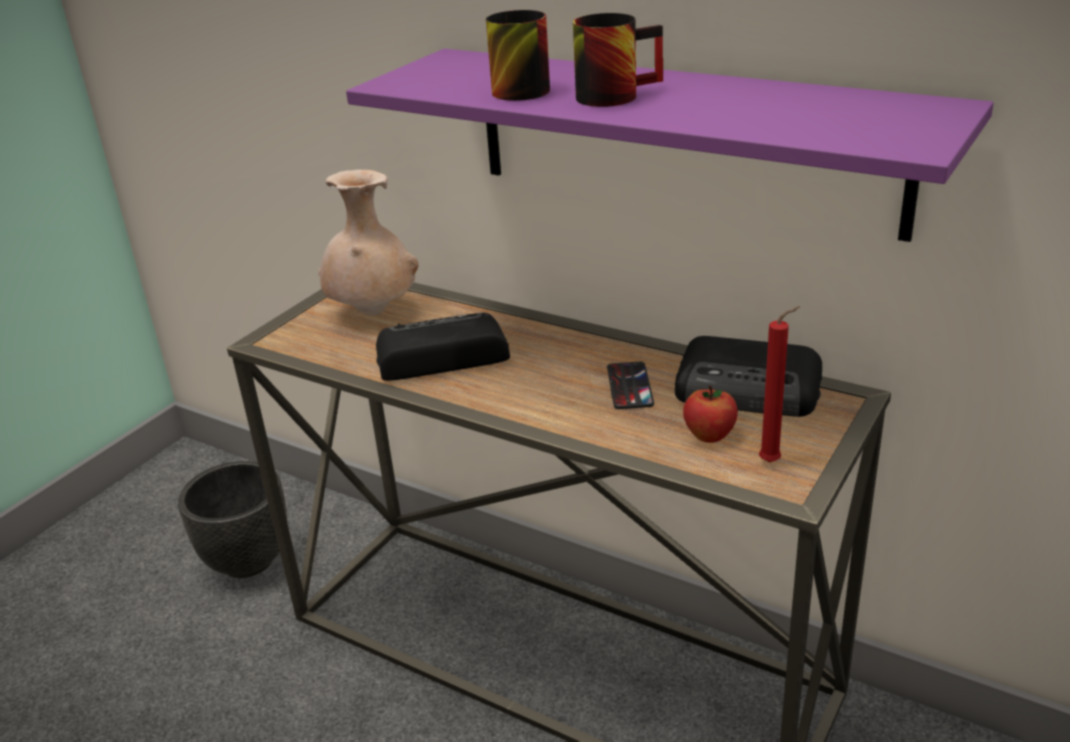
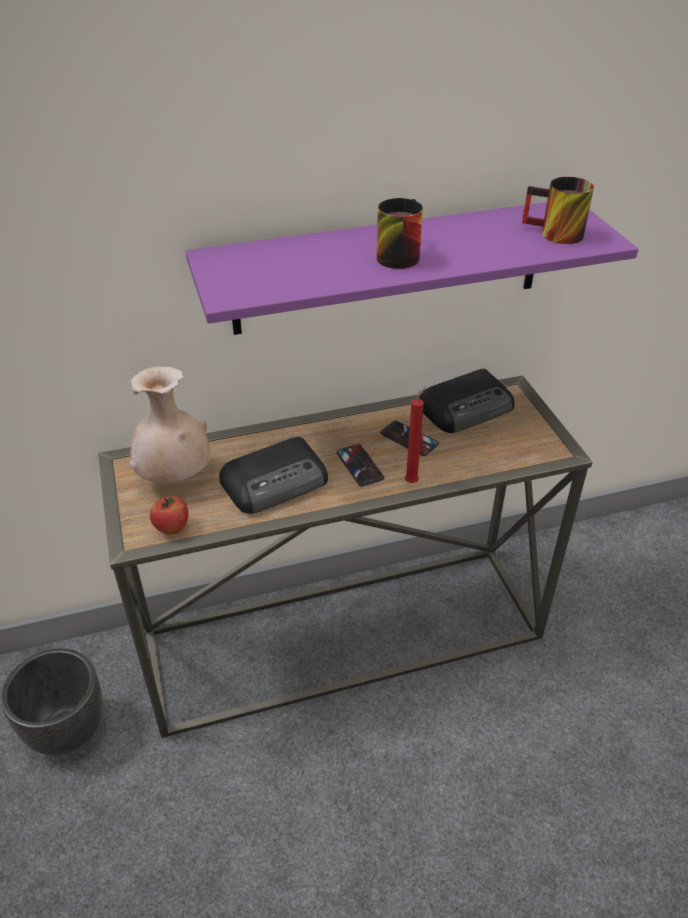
camera: 50 degrees left, 10 degrees up
radio [376,313,510,381] -> radio turned 150 degrees counterclockwise [219,437,328,514]
mug [486,10,550,101] -> mug moved to [522,177,594,244]
apple [683,385,738,443] -> apple moved to [150,496,188,535]
red candle [759,306,800,463] -> red candle moved to [405,386,426,483]
none -> phone [336,444,384,487]

